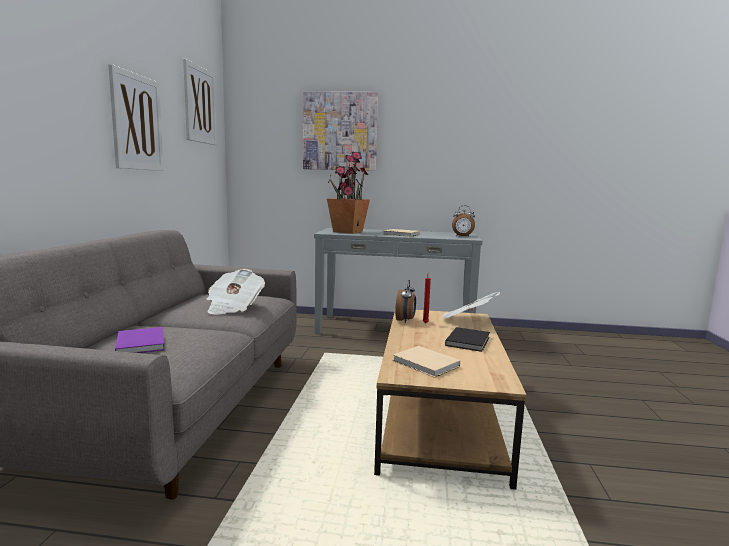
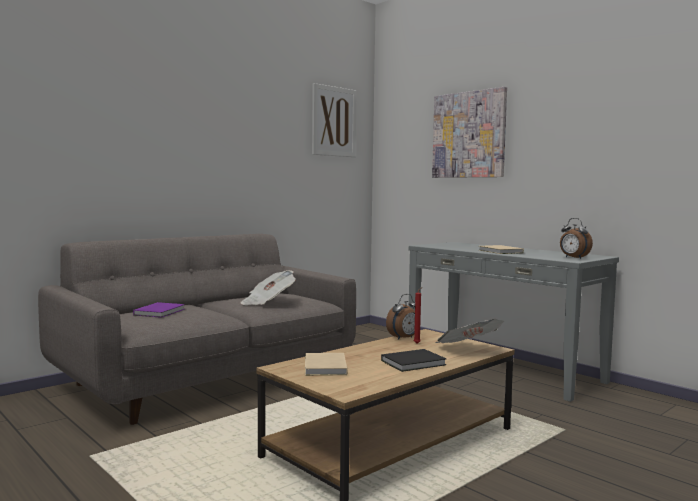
camera: 40 degrees right, 5 degrees down
picture [108,64,164,171] -> none
potted plant [327,152,370,234] -> none

